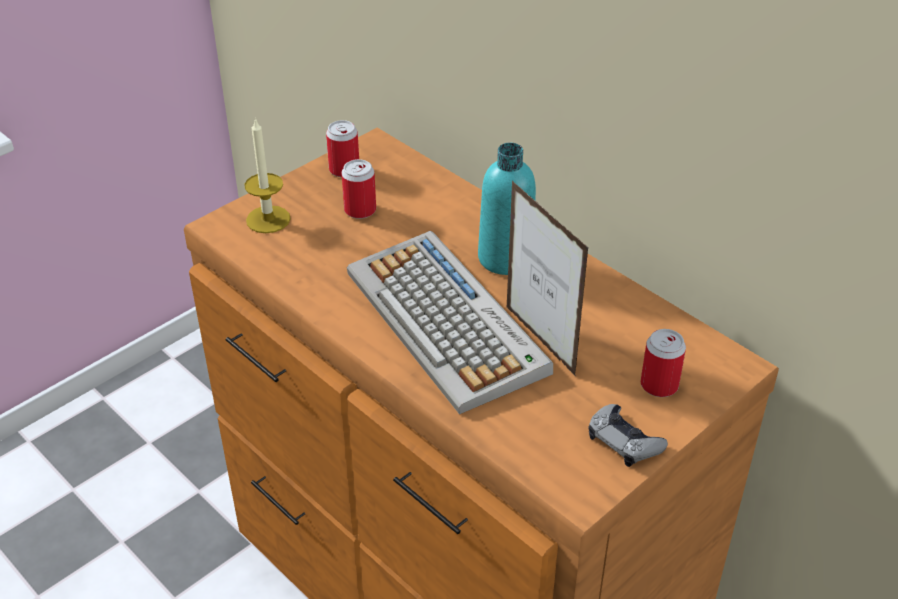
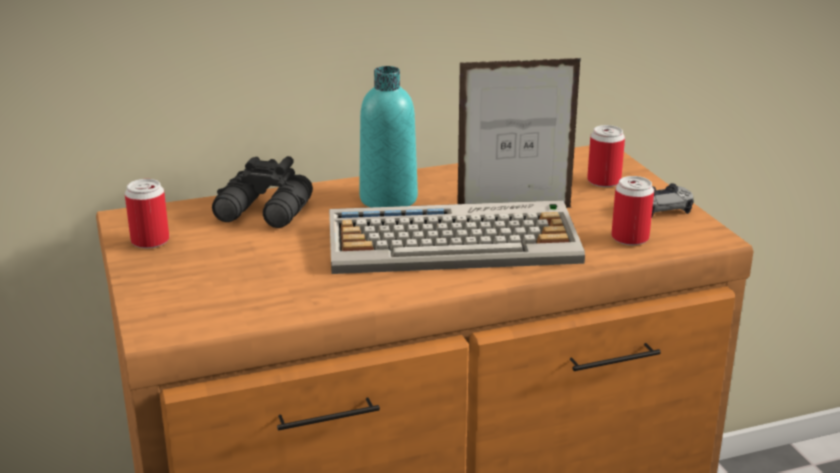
camera: 65 degrees left, 15 degrees down
candle [244,118,291,233] -> none
can [342,159,376,219] -> can moved to [611,176,654,245]
none -> black binoculars [212,156,313,228]

